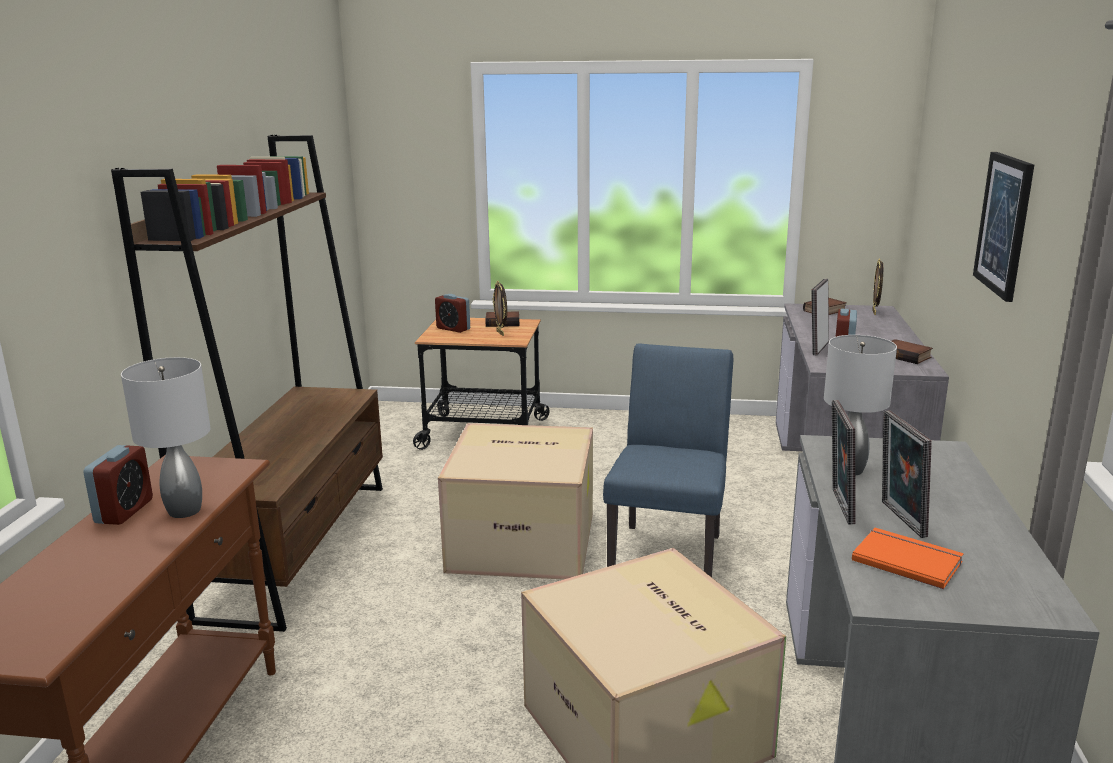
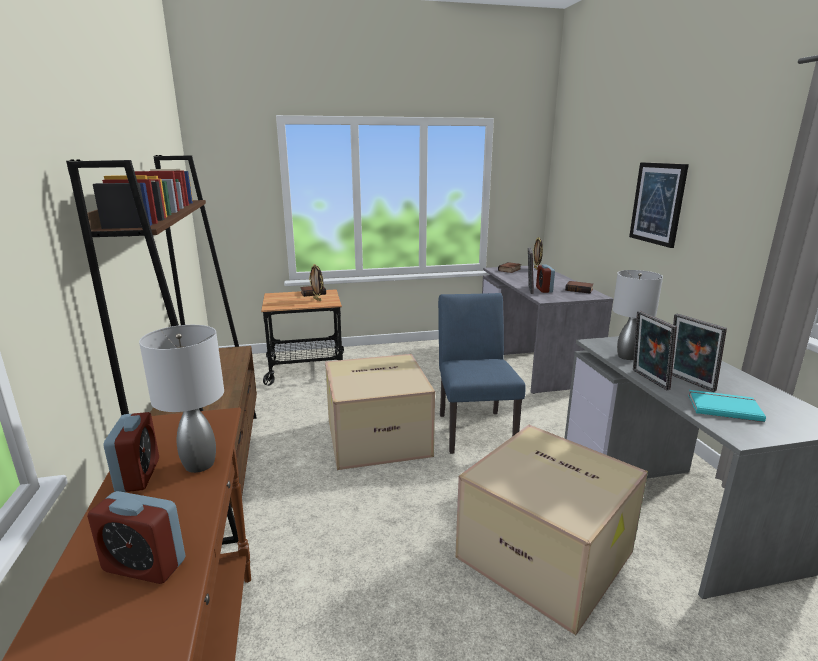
camera: 20 degrees left, 0 degrees up
alarm clock [435,294,470,333] -> alarm clock moved to [87,491,185,584]
orange book [852,528,964,589] -> turquoise book [688,390,766,422]

